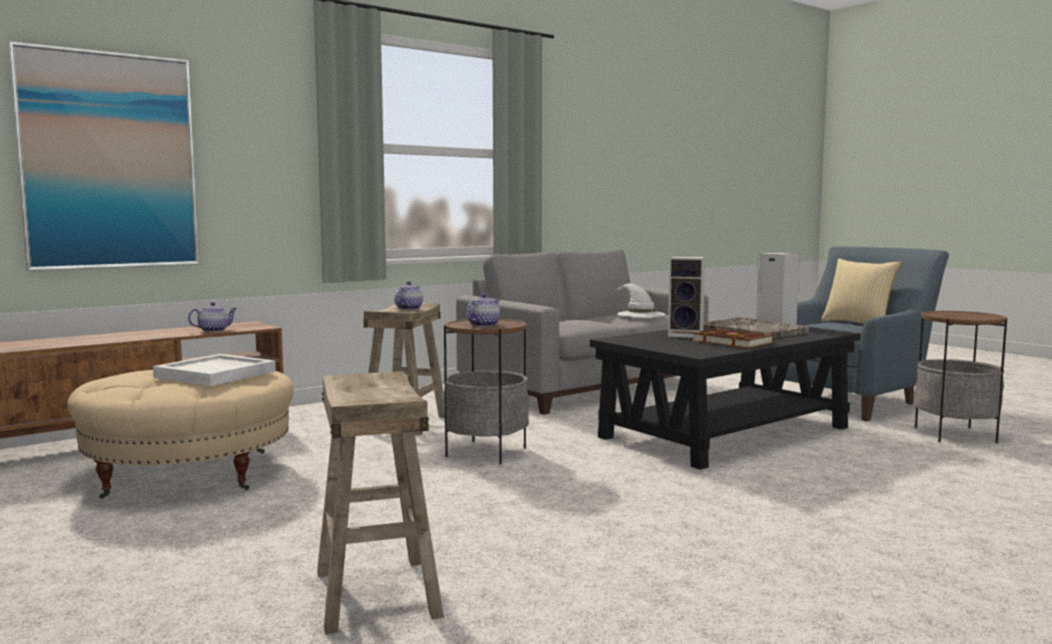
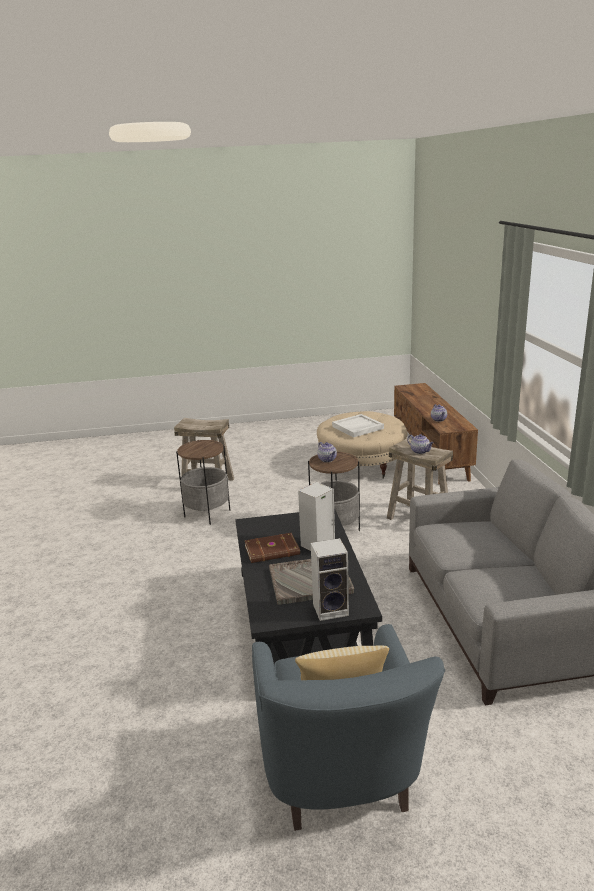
camera: 120 degrees right, 15 degrees up
picture [9,42,199,271] -> none
white hat [613,284,666,317] -> none
side table [913,311,1007,443] -> side table moved to [176,440,231,525]

